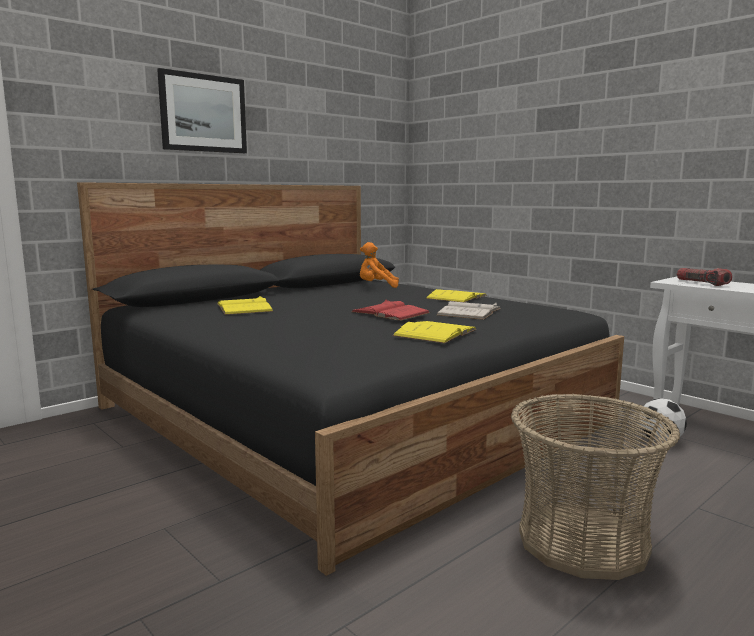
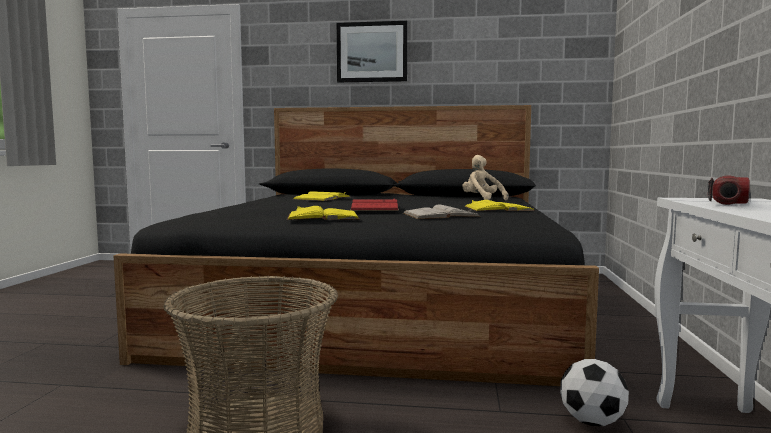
camera: 50 degrees right, 5 degrees down
orange plush toy [360,242,399,288] -> beige plush toy [462,155,509,201]

